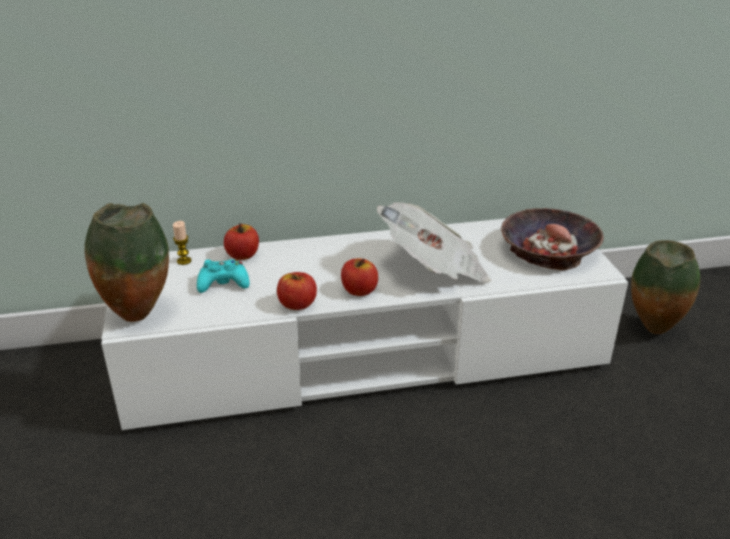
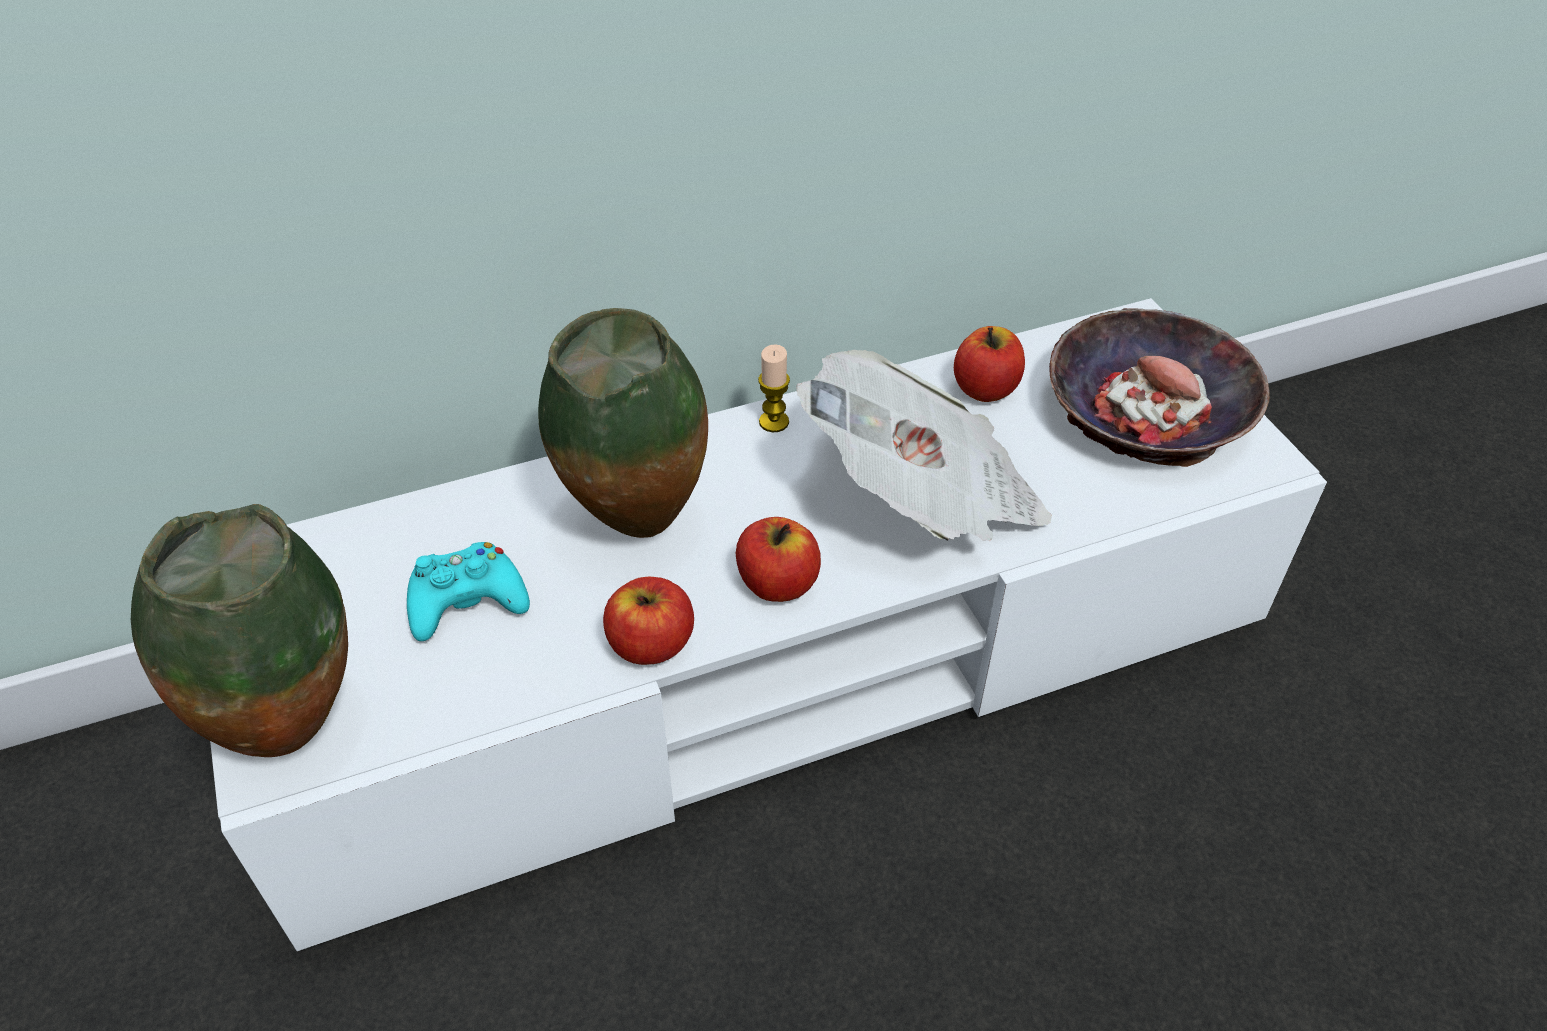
camera: 10 degrees left, 15 degrees up
candle [173,221,192,265] -> candle moved to [758,344,790,432]
apple [224,223,259,260] -> apple moved to [954,326,1025,402]
vase [631,240,700,334] -> vase moved to [538,308,708,538]

